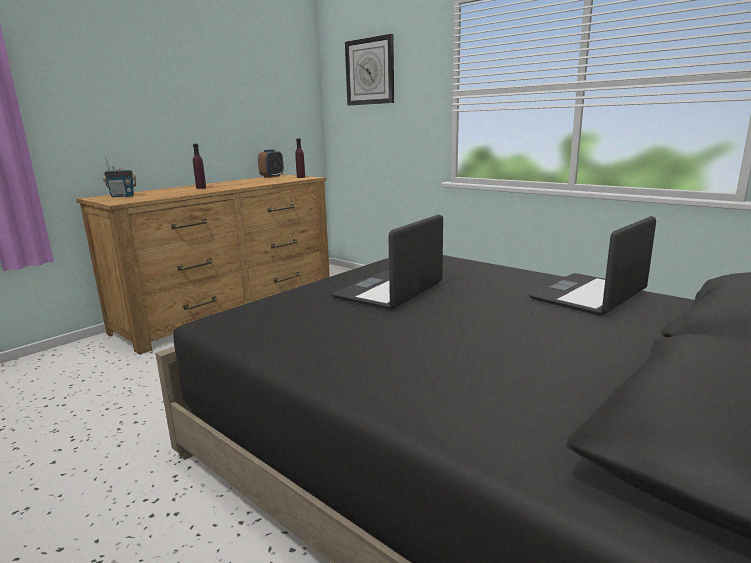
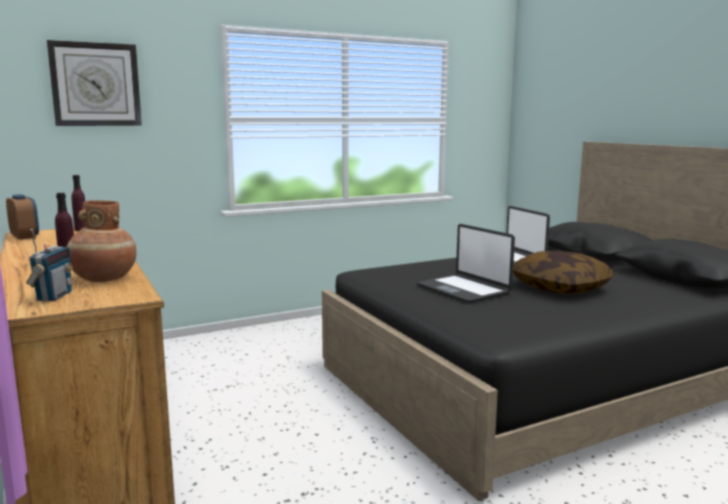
camera: 70 degrees left, 5 degrees down
none -> brown vase [67,200,137,282]
none -> pillow [513,251,614,294]

